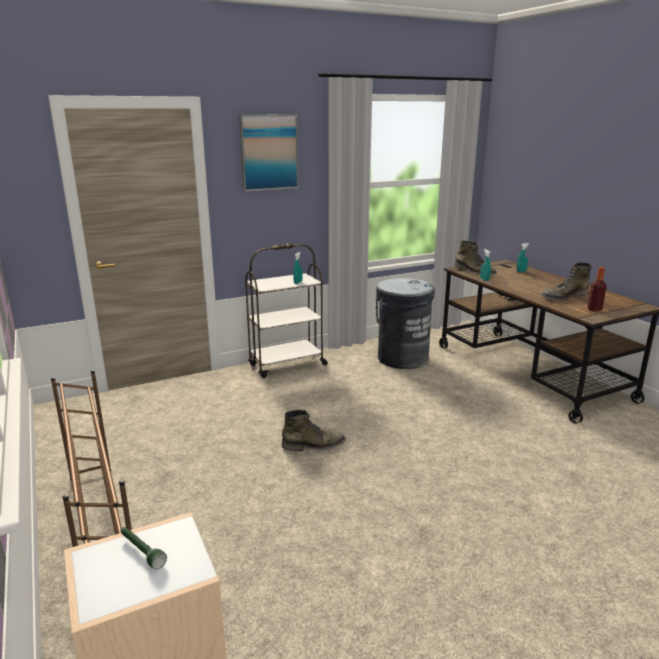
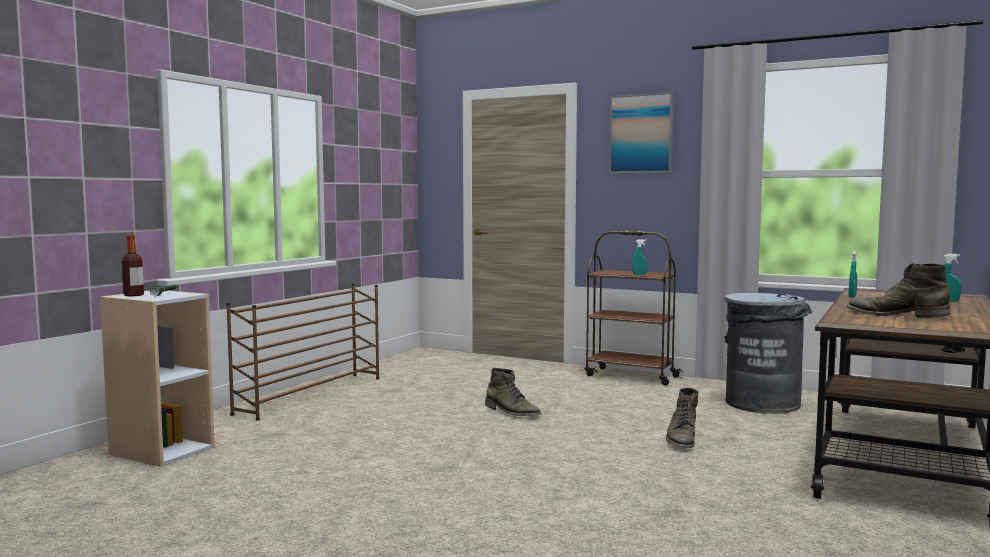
camera: 55 degrees right, 15 degrees down
white cart [245,244,328,378] -> brown cart [584,230,684,385]
green boot [454,240,497,275] -> green boot moved to [666,388,699,448]
bottle [587,267,607,312] -> bottle moved to [122,235,144,296]

